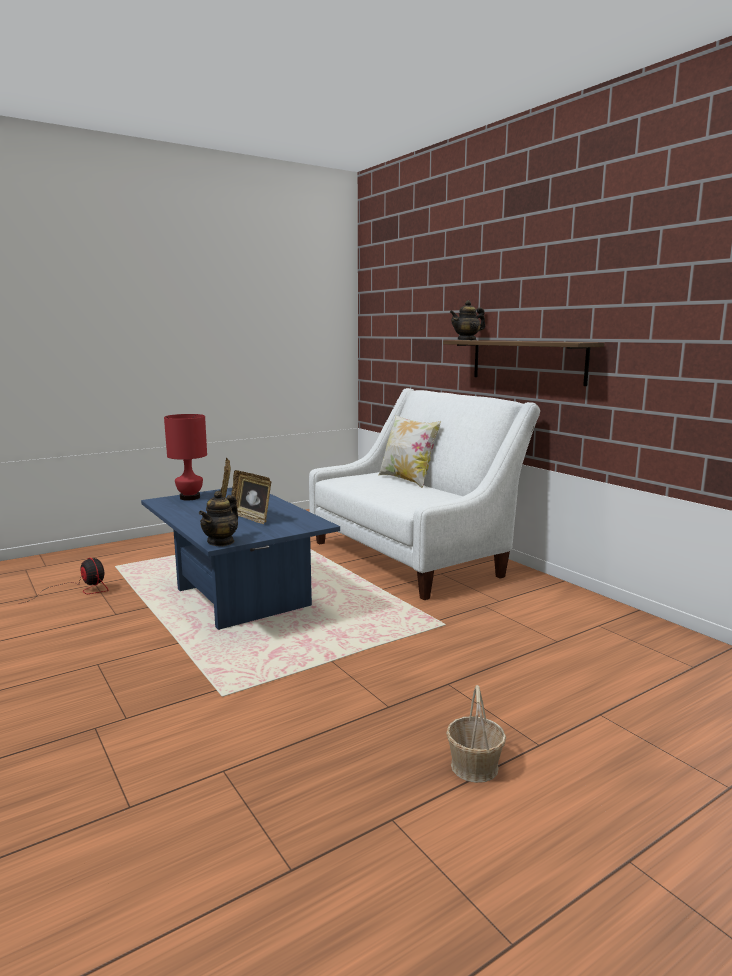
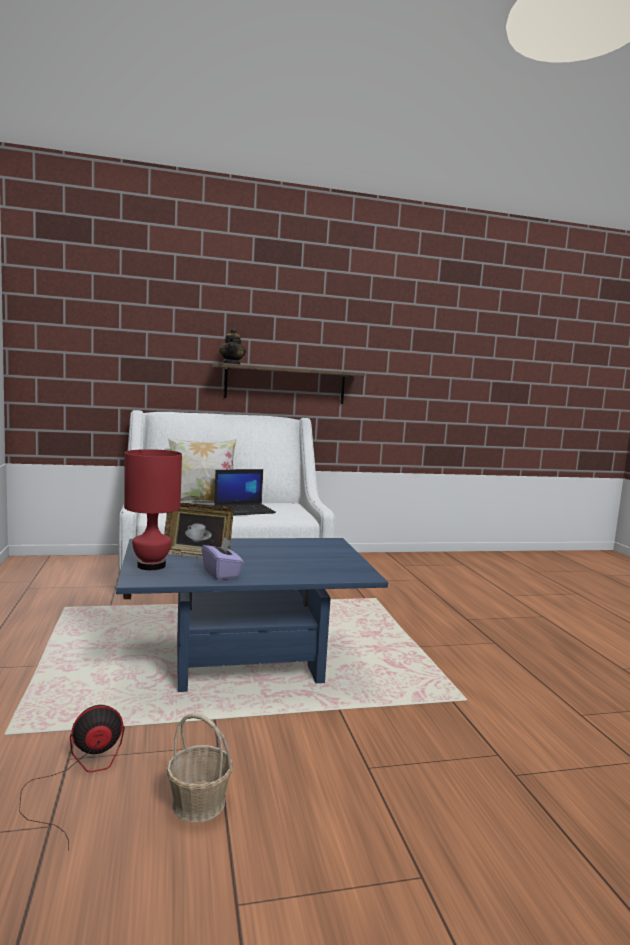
camera: 70 degrees left, 5 degrees down
teapot [199,491,238,546] -> none
picture frame [231,470,271,524] -> none
basket [446,685,506,783] -> basket moved to [166,713,233,823]
none -> purple tissue box [202,537,243,580]
none -> laptop [214,469,276,516]

